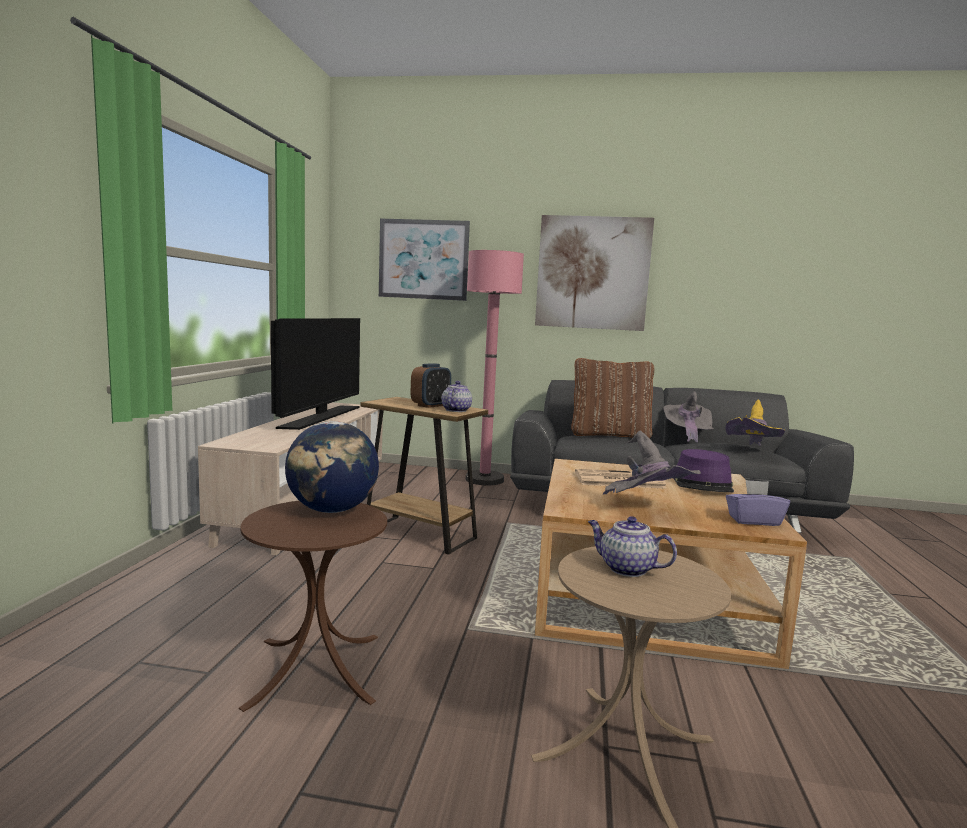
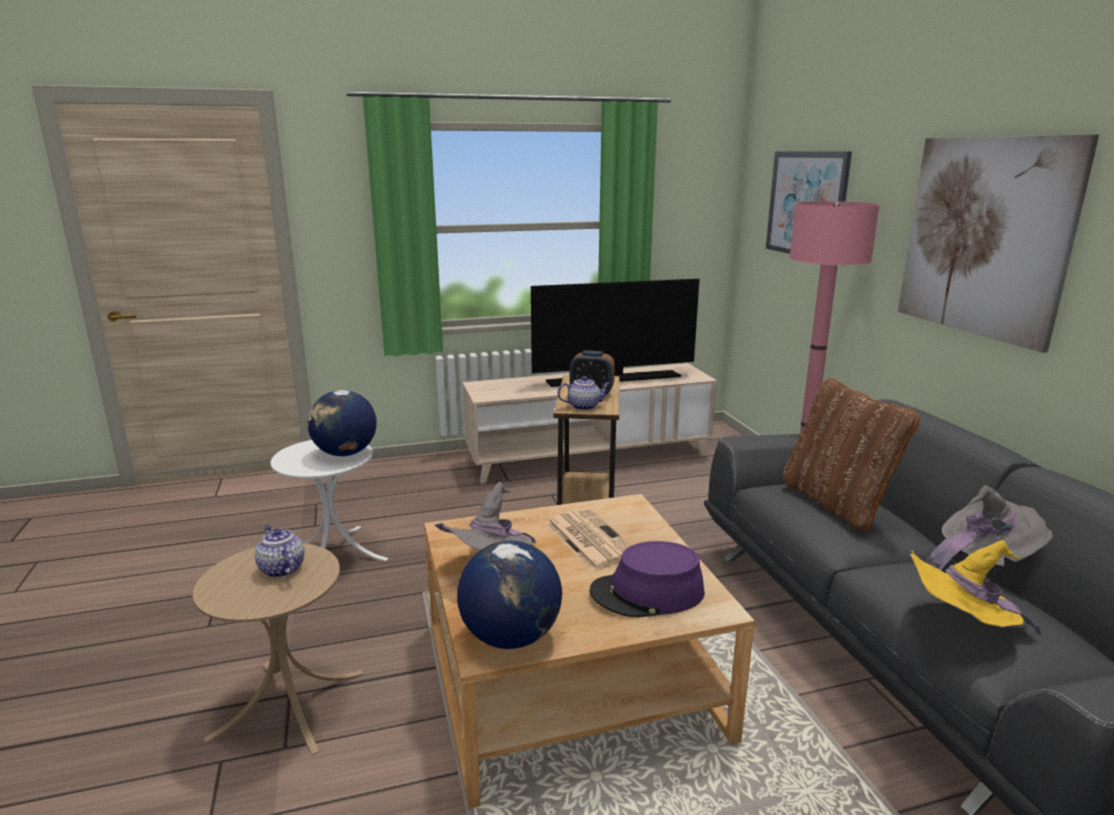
camera: 65 degrees right, 10 degrees up
brown side table [239,501,387,712] -> white side table [270,440,388,561]
teapot [588,516,677,577] -> teapot turned 45 degrees counterclockwise [255,525,305,578]
purple tissue box [726,480,790,526] -> globe [457,541,562,649]

